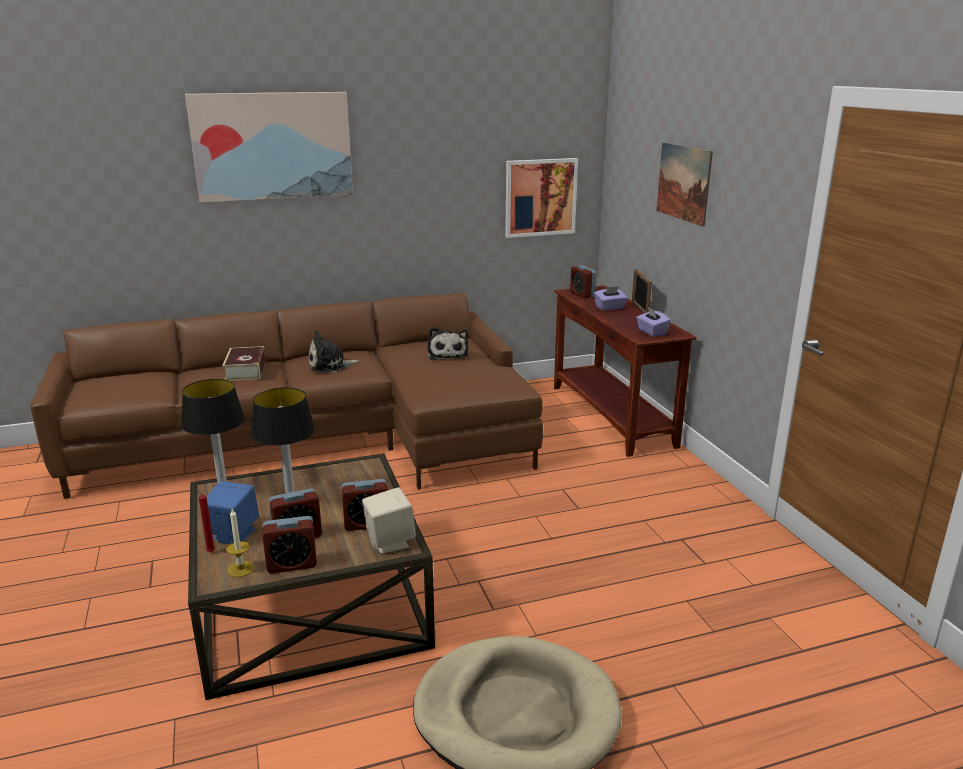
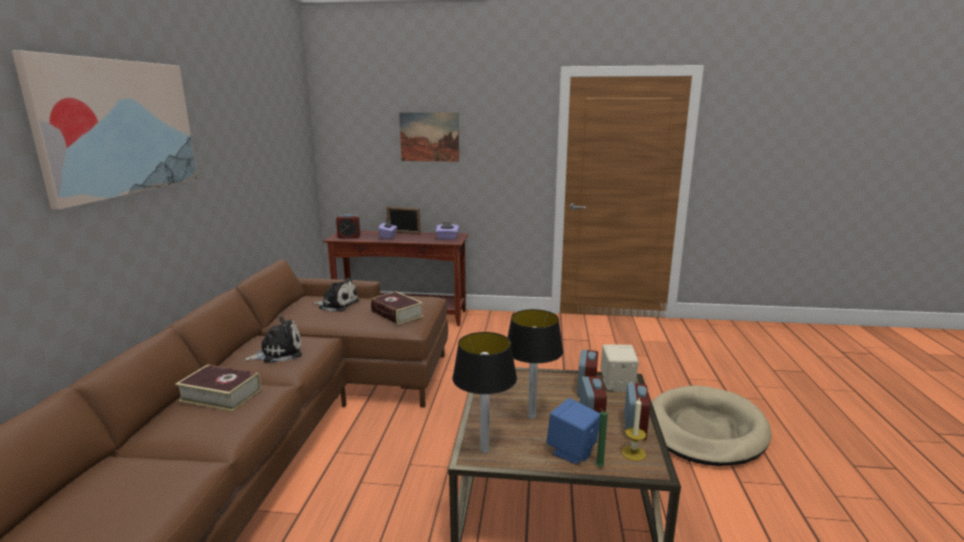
camera: 65 degrees left, 5 degrees down
red candle [197,488,215,552] -> green candle [596,408,608,467]
plush toy [308,330,359,373] -> plush toy turned 120 degrees counterclockwise [244,316,302,363]
picture [505,158,578,238] -> none
none -> book [370,291,423,325]

